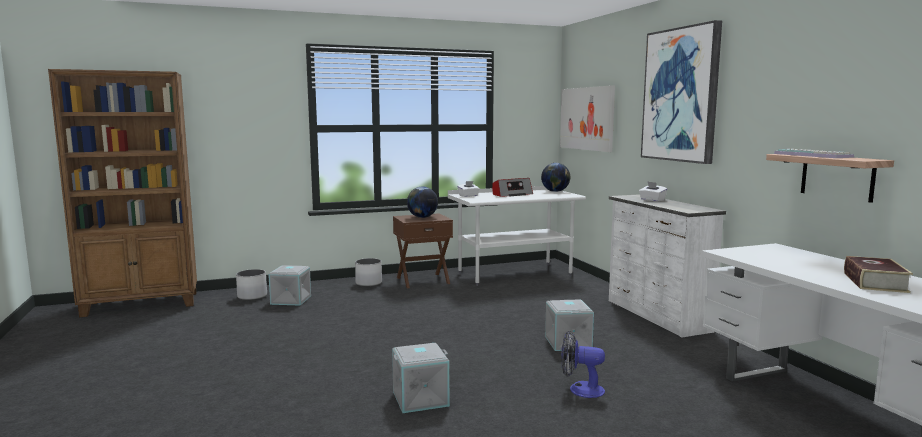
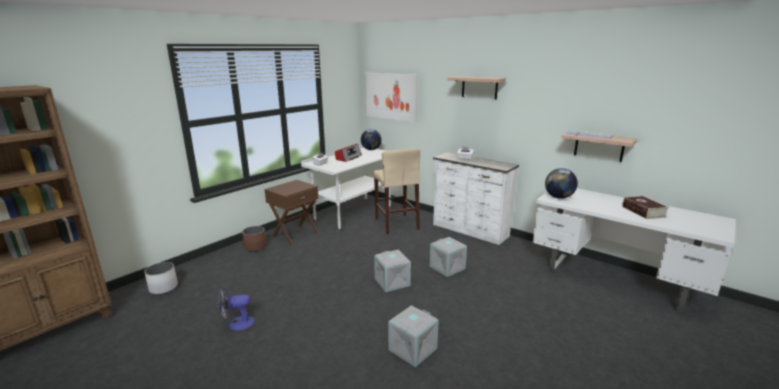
camera: 30 degrees left, 10 degrees up
grey storage box [268,265,311,306] -> grey storage box moved to [374,250,411,292]
white planter [355,258,382,287] -> brown planter [242,226,267,252]
globe [407,186,438,218] -> globe moved to [545,168,578,199]
fan [561,331,605,398] -> fan moved to [218,288,254,331]
picture [641,20,722,164] -> shelf [447,76,506,99]
none -> beige stool [373,148,420,234]

